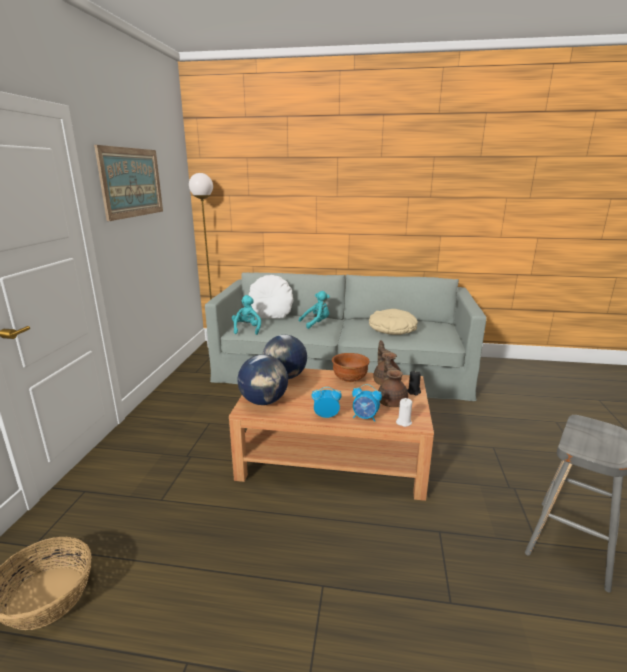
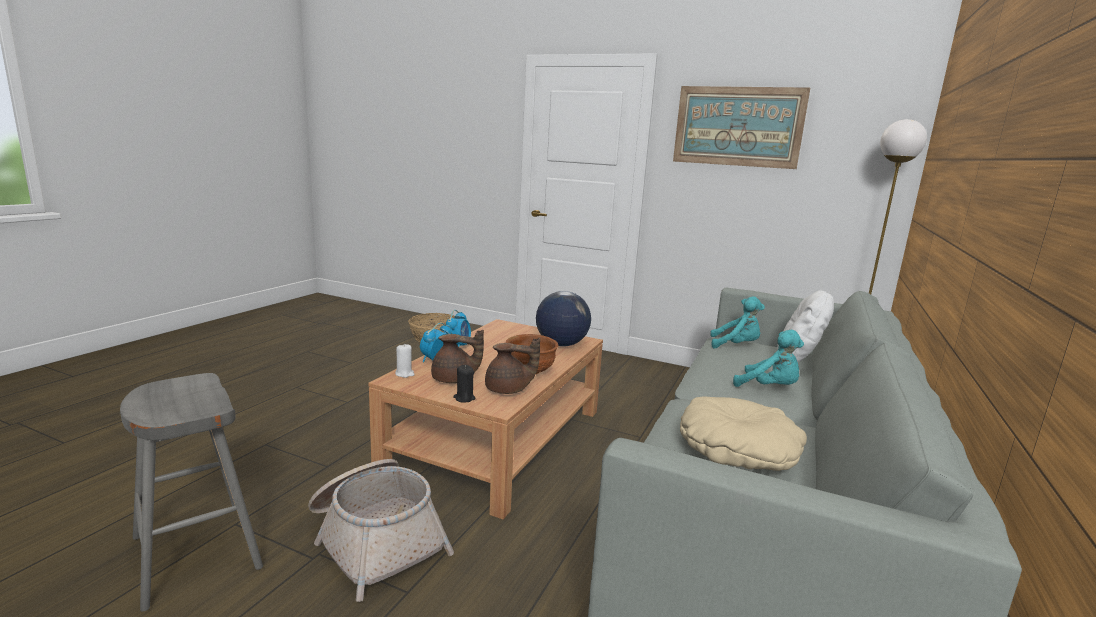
camera: 105 degrees right, 5 degrees down
globe [237,354,288,405] -> none
turquoise plush toy [299,291,330,329] -> turquoise plush toy turned 45 degrees counterclockwise [733,330,804,387]
none -> basket [308,459,454,602]

